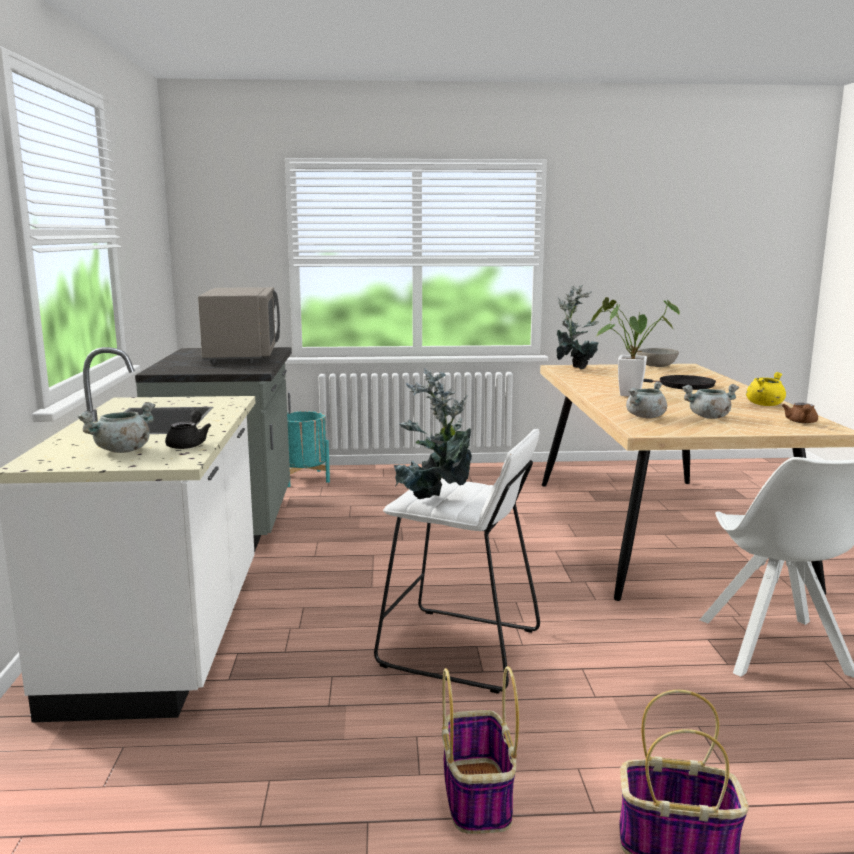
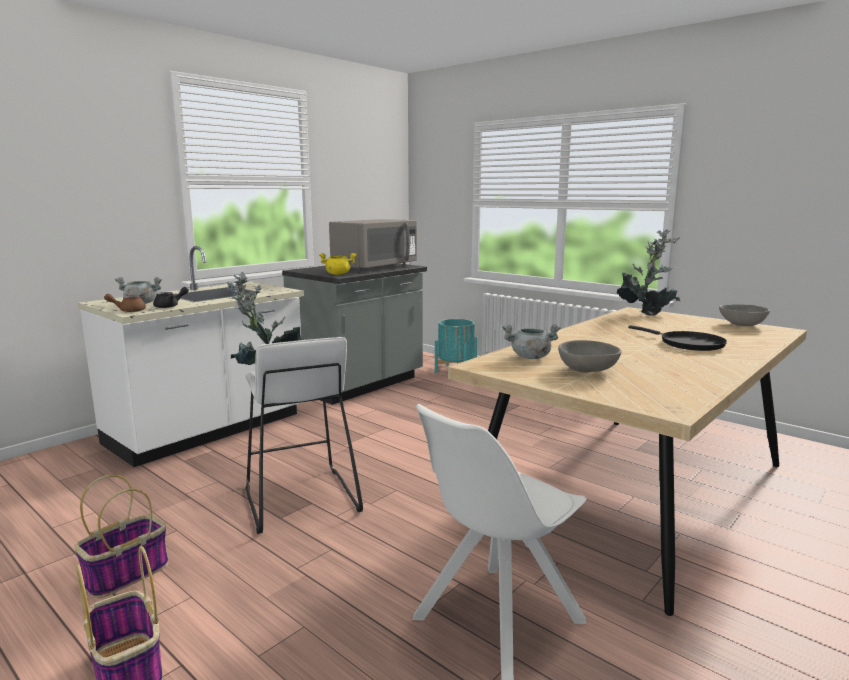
camera: 45 degrees right, 0 degrees up
potted plant [590,297,680,396] -> none
grey cooking pot [682,384,739,419] -> grey bowl [558,340,622,373]
yellow cooking pot [746,372,786,406] -> yellow cooking pot moved to [319,253,357,275]
brown teapot [782,403,818,423] -> brown teapot moved to [104,294,146,312]

